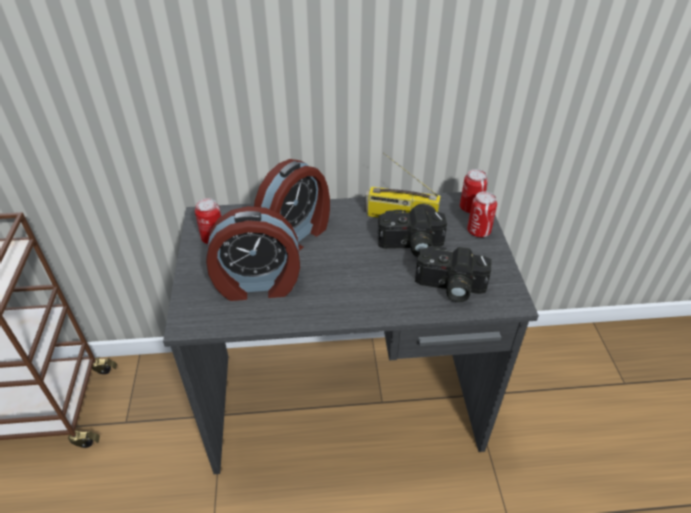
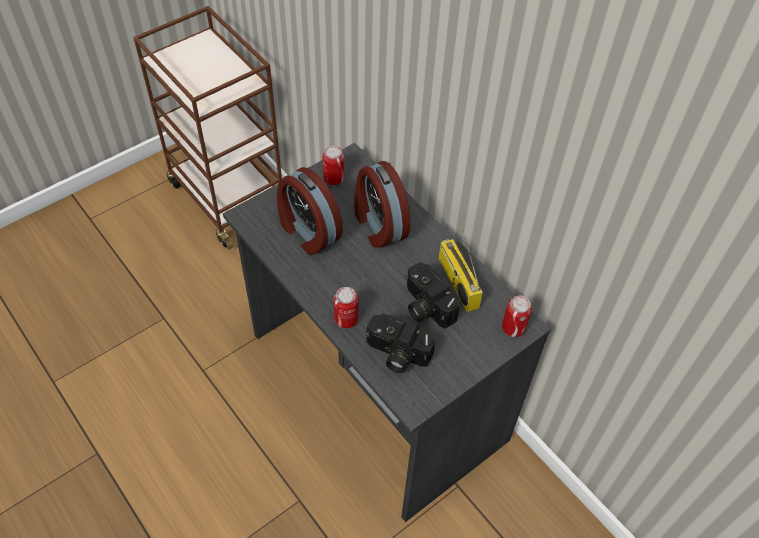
camera: 55 degrees right, 10 degrees up
alarm clock [254,159,330,251] -> alarm clock turned 60 degrees clockwise [354,161,411,248]
camera [415,246,492,302] -> camera turned 45 degrees counterclockwise [366,314,436,373]
can [467,191,497,237] -> can moved to [334,287,358,329]

